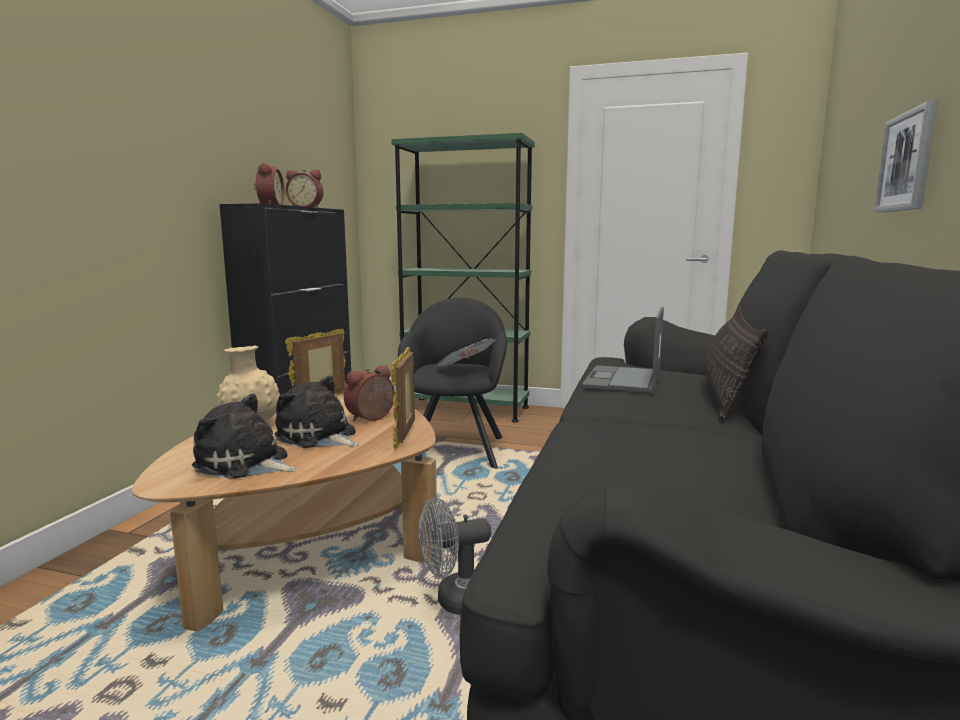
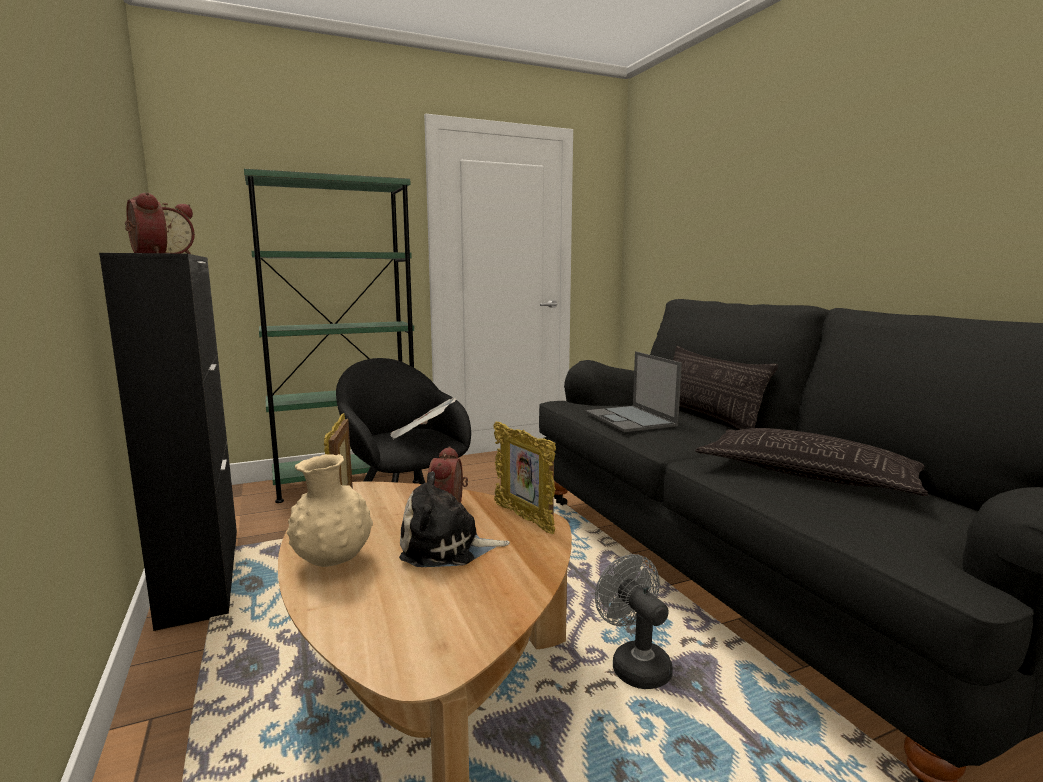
camera: 40 degrees left, 0 degrees up
plush toy [192,393,298,479] -> none
grey fan [419,498,491,615] -> grey fan turned 120 degrees clockwise [595,554,673,689]
picture [874,100,938,213] -> none
none -> pillow [695,428,928,496]

